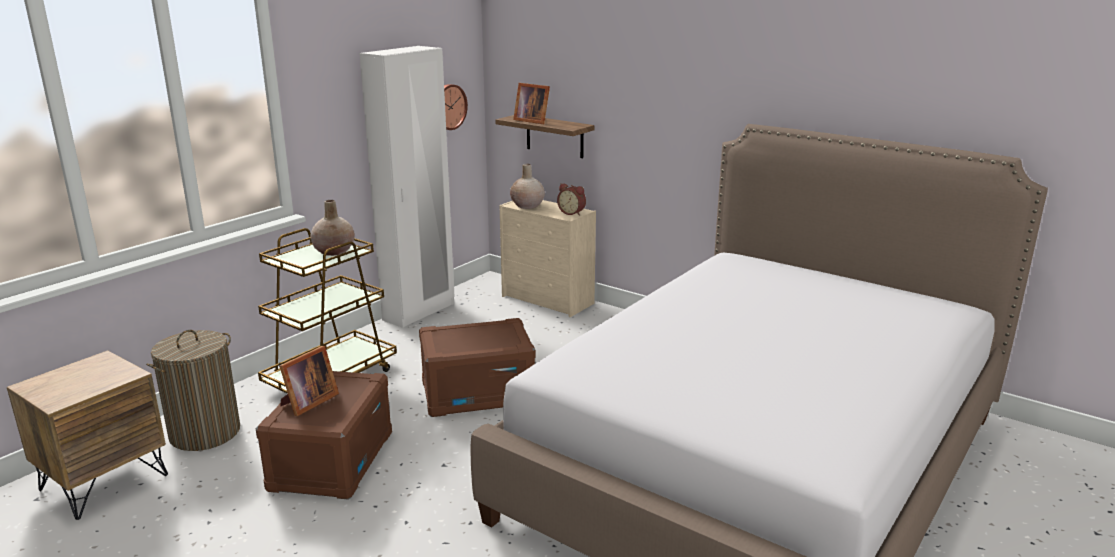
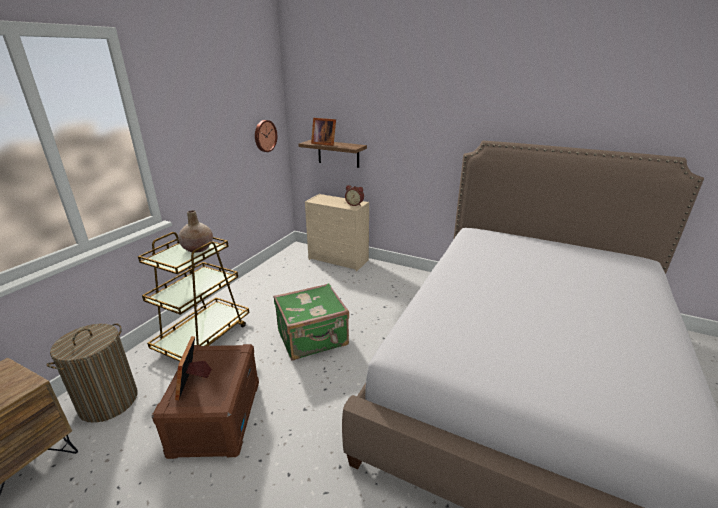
camera: 10 degrees left, 5 degrees up
picture frame [279,346,339,416] -> picture frame turned 150 degrees clockwise [175,336,212,400]
white wardrobe [359,46,455,328] -> none
brown storage box [419,318,536,417] -> green suitcase [273,283,349,361]
beige vase [510,164,545,209] -> none

